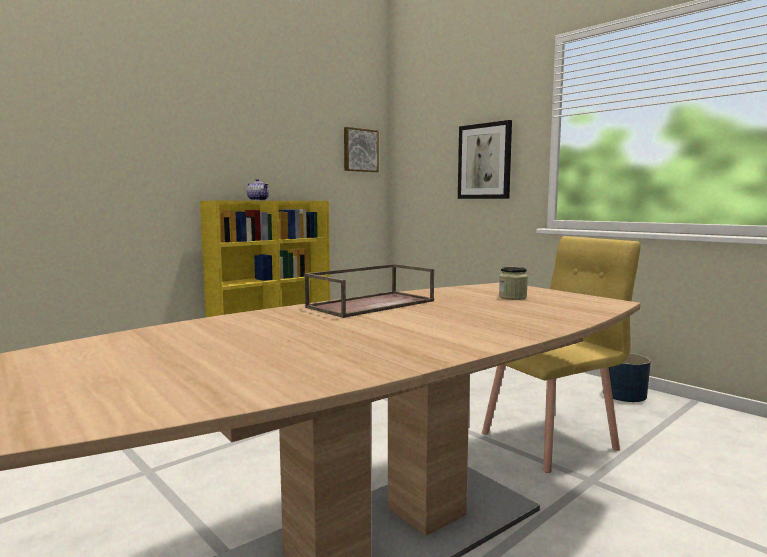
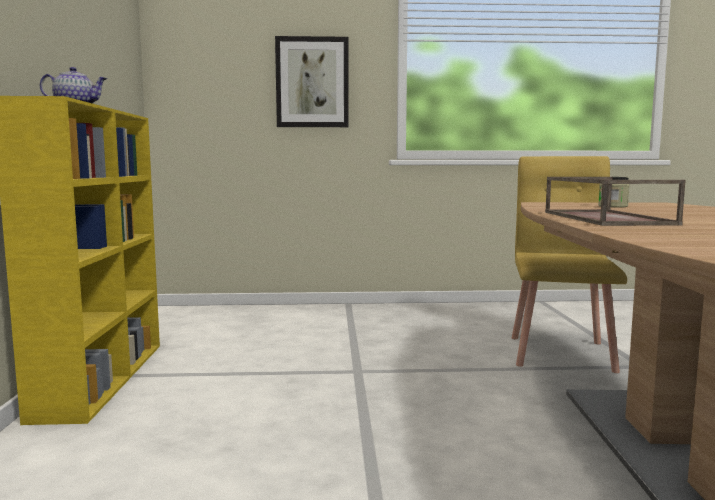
camera: 50 degrees left, 0 degrees up
picture [344,127,379,172] -> none
blue planter [609,353,651,402] -> none

